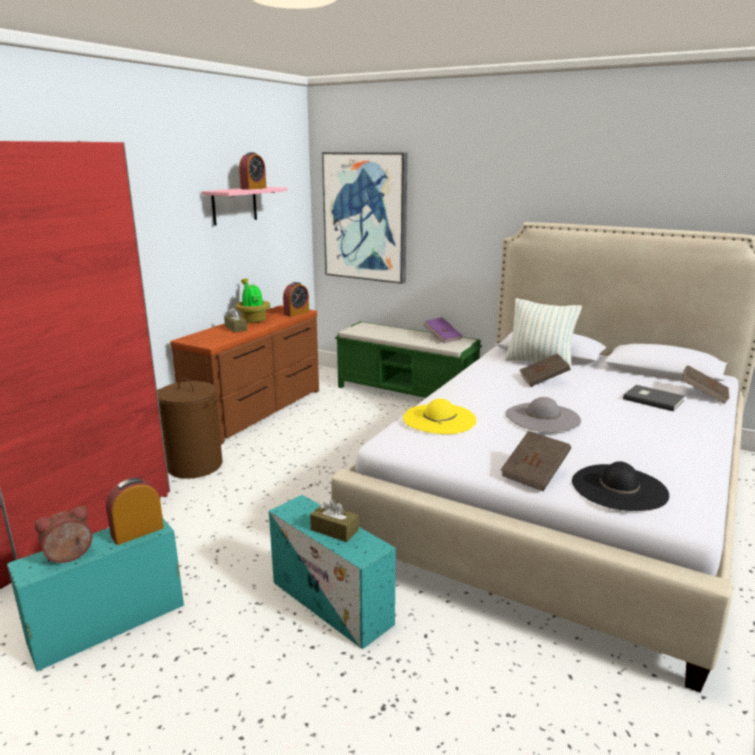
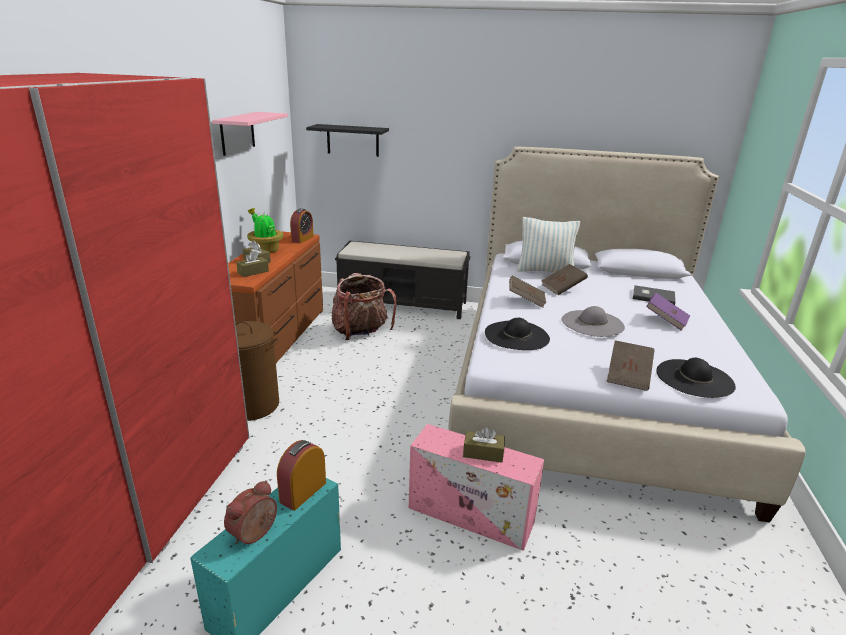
camera: 20 degrees left, 5 degrees up
alarm clock [239,152,266,190] -> none
turquoise storage box [269,495,396,649] -> pink storage box [409,424,544,551]
picture [322,152,407,284] -> black shelf [306,124,389,157]
green bench [335,321,482,398] -> black bench [335,241,471,319]
yellow hat [403,399,476,434] -> black hat [485,318,550,350]
purple book [424,317,462,343] -> purple book moved to [646,293,690,331]
brown book [683,365,730,404] -> brown book moved to [509,276,546,308]
none -> brown tissue box [236,250,269,277]
none -> backpack [331,273,397,340]

